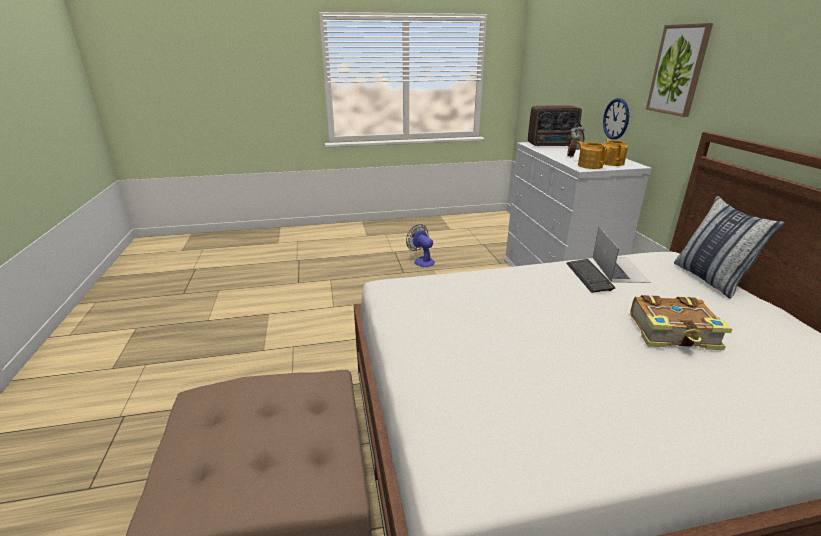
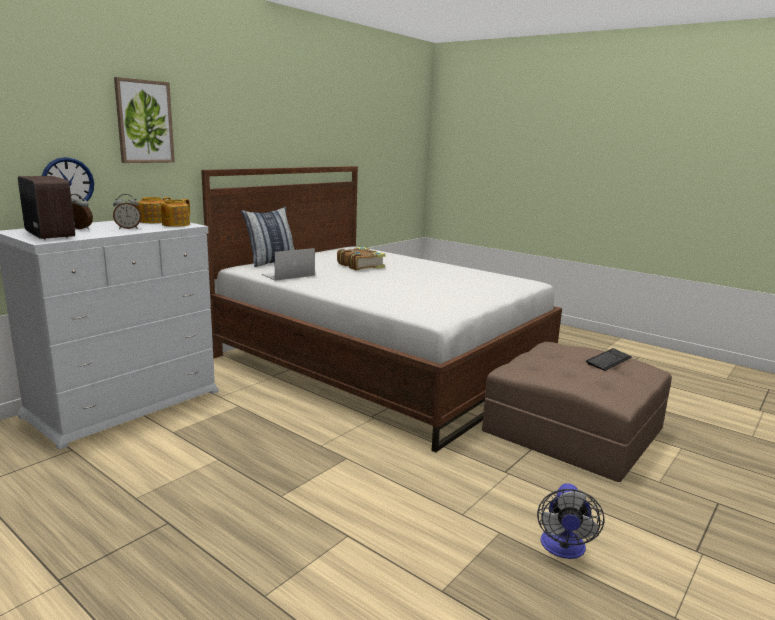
camera: 130 degrees left, 10 degrees down
fan [406,224,435,267] -> fan moved to [537,483,605,559]
keyboard [566,259,615,293] -> keyboard moved to [586,348,632,371]

